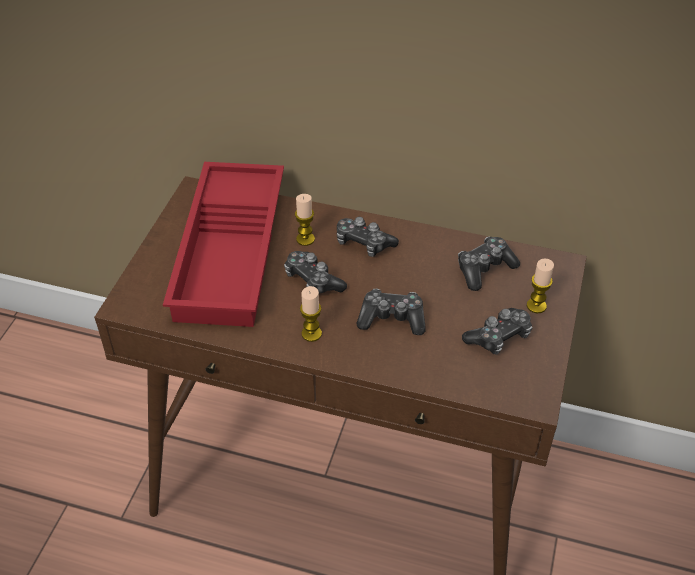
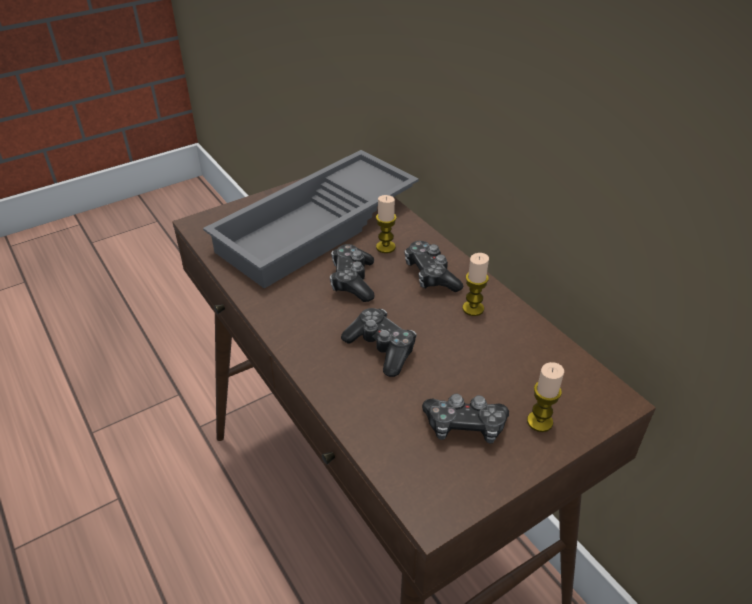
camera: 40 degrees right, 5 degrees down
red tray [163,162,284,327] -> grey tray [203,150,419,289]
candle [300,286,322,342] -> candle moved to [462,253,489,316]
game controller [458,236,520,291] -> none

